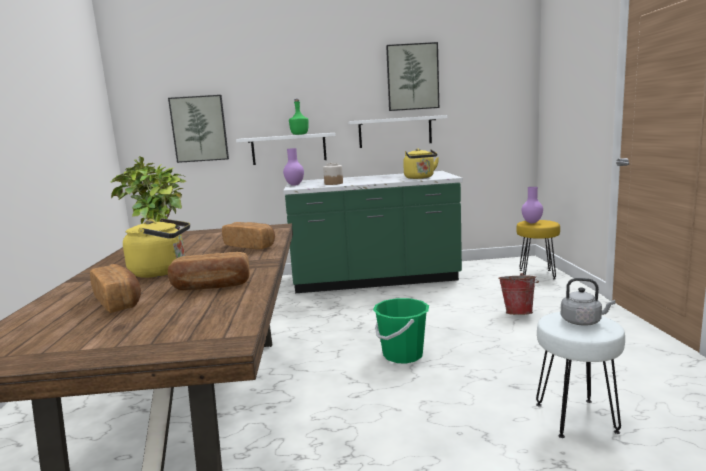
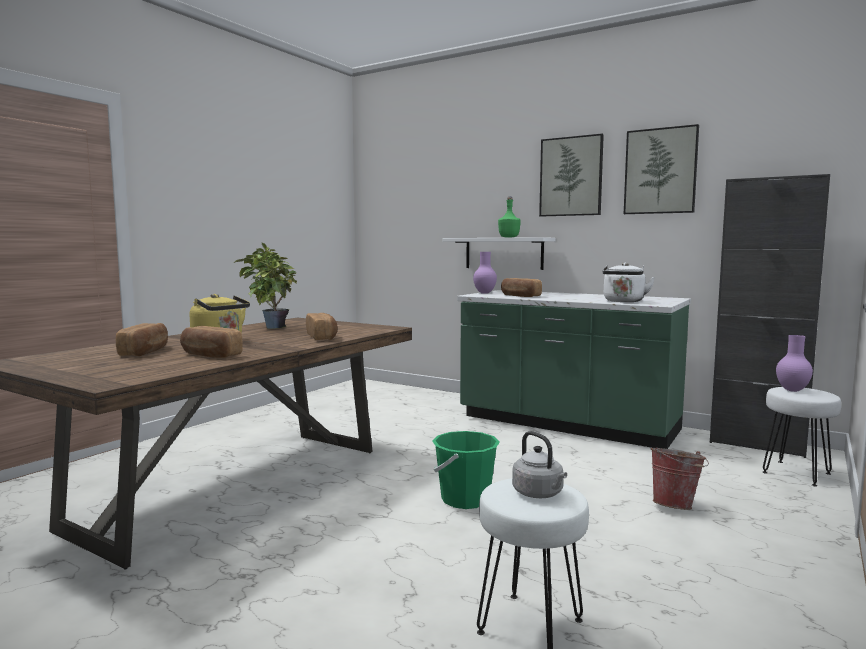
camera: 35 degrees right, 5 degrees down
picture [168,95,229,163] -> picture moved to [539,134,604,217]
jar [323,163,343,185] -> bread [501,278,542,297]
white shelf [348,115,447,148] -> none
yellow kettle [403,148,439,179] -> white kettle [603,263,655,302]
yellow stool [516,220,560,280] -> white stool [763,387,841,487]
none -> black cabinet [710,174,830,458]

